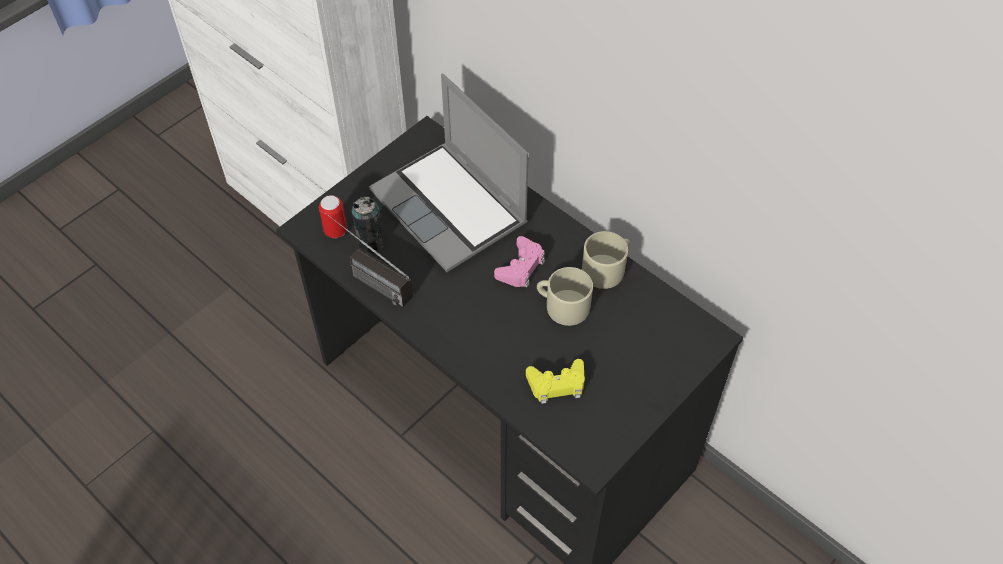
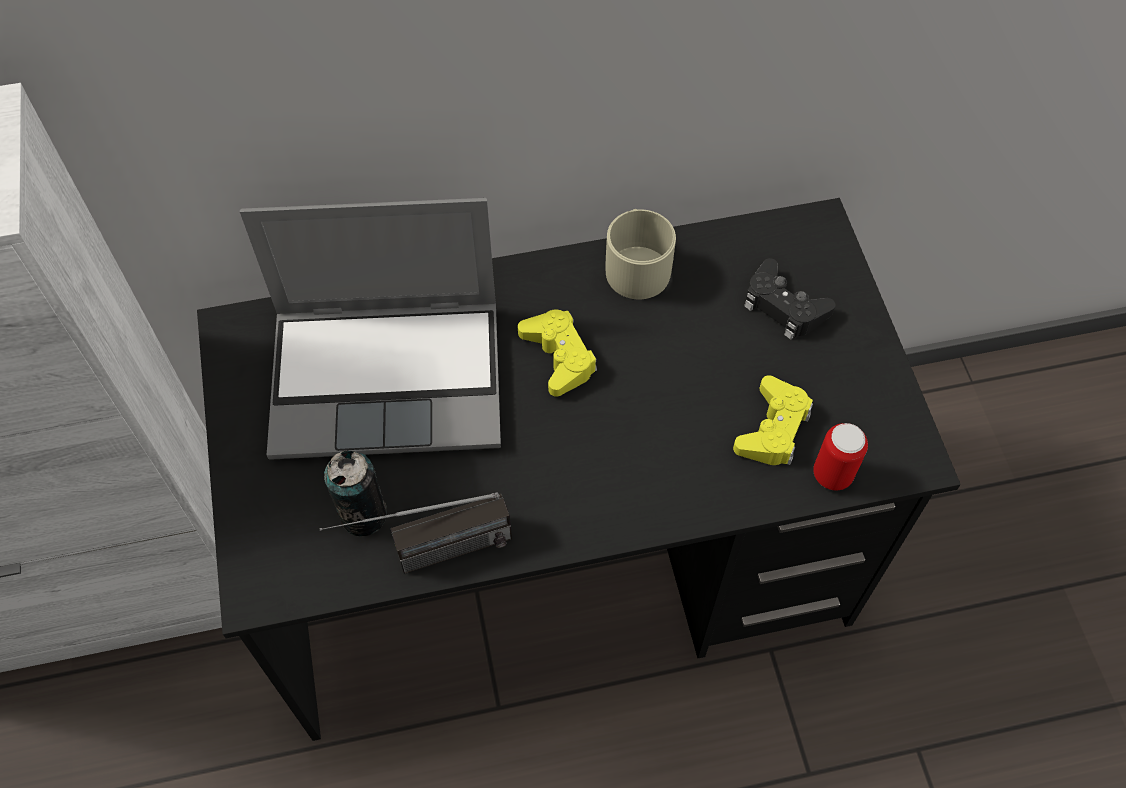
camera: 55 degrees left, 5 degrees up
can [319,195,347,238] -> can moved to [813,423,868,490]
pink game controller [494,236,545,288] -> yellow game controller [518,309,597,397]
beige mug [537,267,593,326] -> none
none -> black game controller [744,258,835,340]

